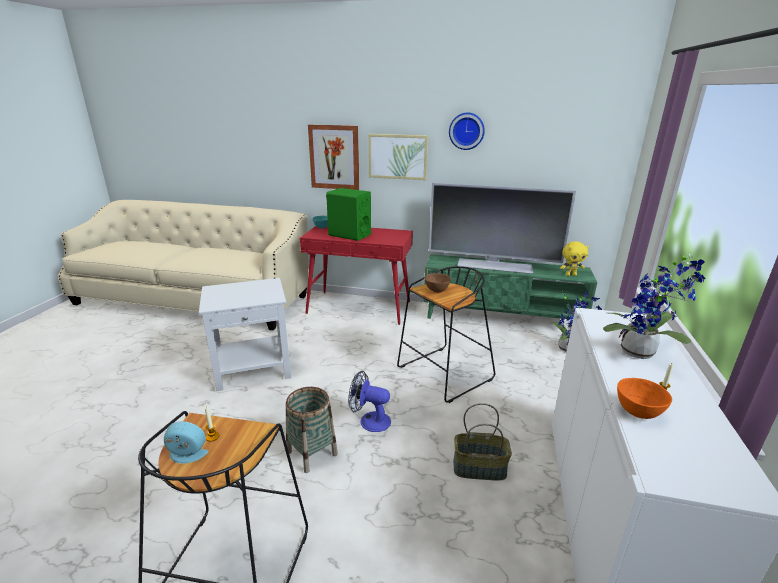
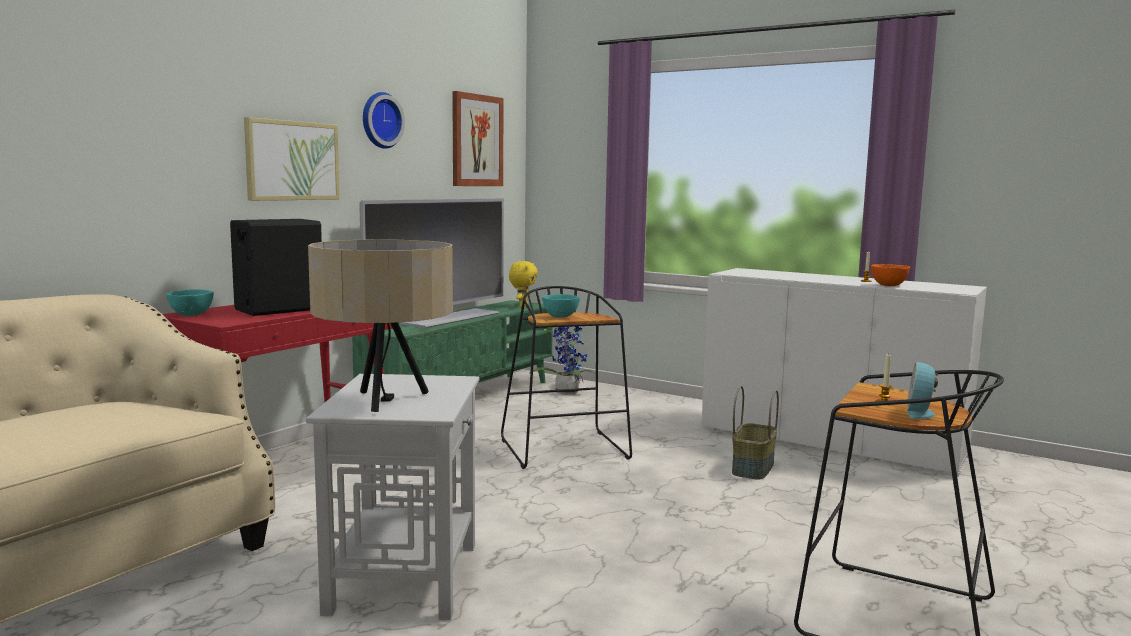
camera: 70 degrees left, 15 degrees down
basket [286,387,338,473] -> none
picture [308,124,359,190] -> picture moved to [452,91,504,186]
green speaker [326,188,371,241] -> black speaker [230,219,322,316]
fan [348,371,391,432] -> none
brown bowl [425,273,451,292] -> turquoise bowl [542,294,580,318]
potted plant [603,254,706,359] -> none
none -> beige table lamp [308,239,453,412]

